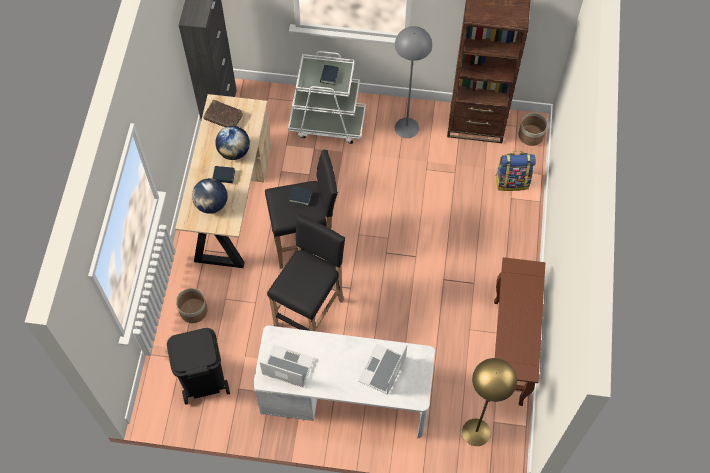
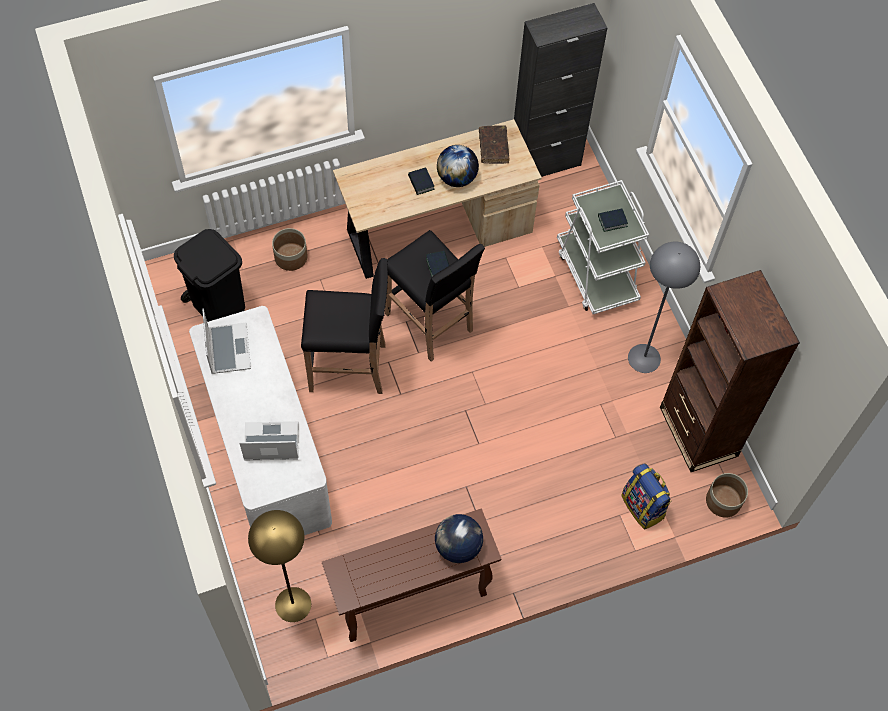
camera: 60 degrees right, 0 degrees up
globe [192,178,228,214] -> globe moved to [435,514,483,563]

